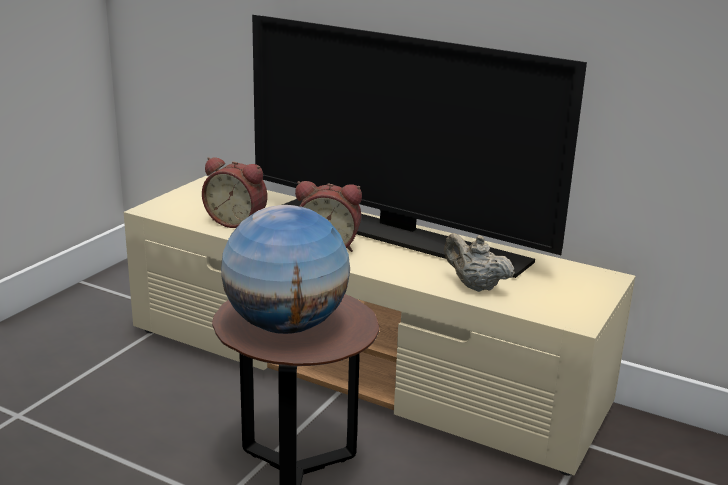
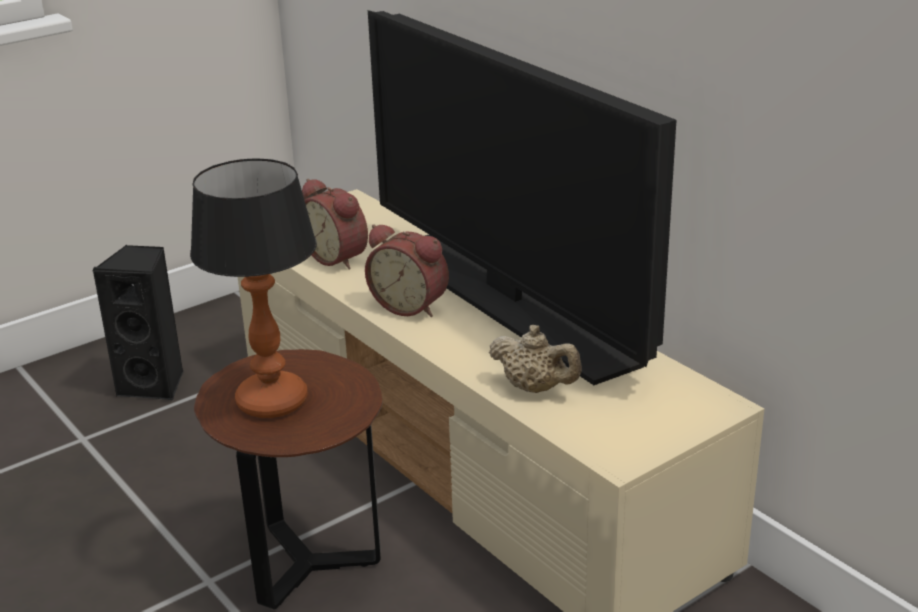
camera: 25 degrees right, 5 degrees up
globe [221,205,350,334] -> table lamp [190,158,317,418]
beige teapot [444,233,515,292] -> beige teapot turned 150 degrees clockwise [489,325,582,393]
none -> black speaker [92,245,183,400]

